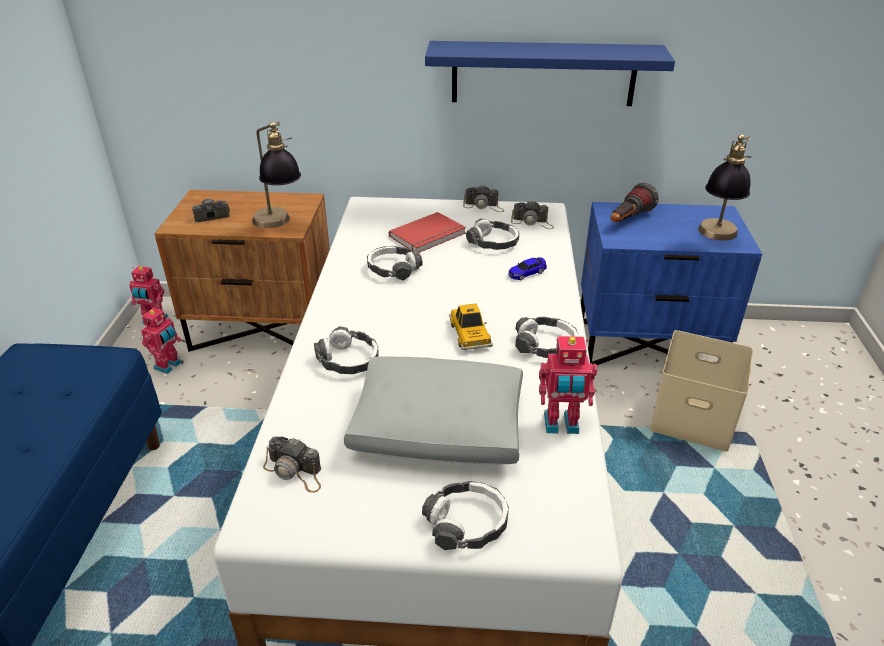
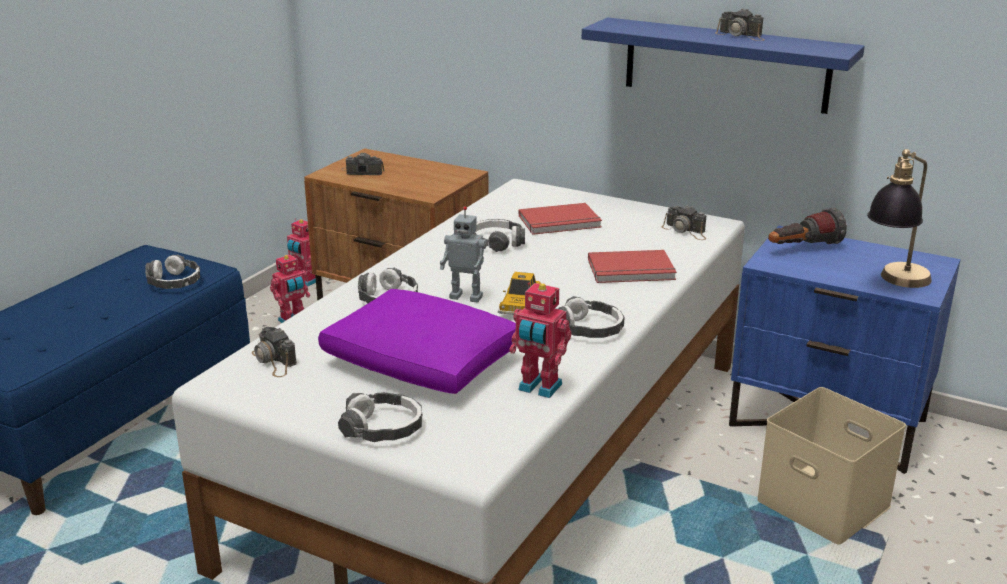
camera: 25 degrees right, 10 degrees down
table lamp [252,121,301,228] -> none
grey pillow [344,356,523,464] -> purple pillow [318,289,516,394]
camera [463,185,504,212] -> camera moved to [715,8,764,41]
headphones [466,218,519,250] -> headphones moved to [145,254,200,289]
toy car [508,257,547,280] -> red book [588,250,677,283]
none -> toy robot [440,206,487,303]

